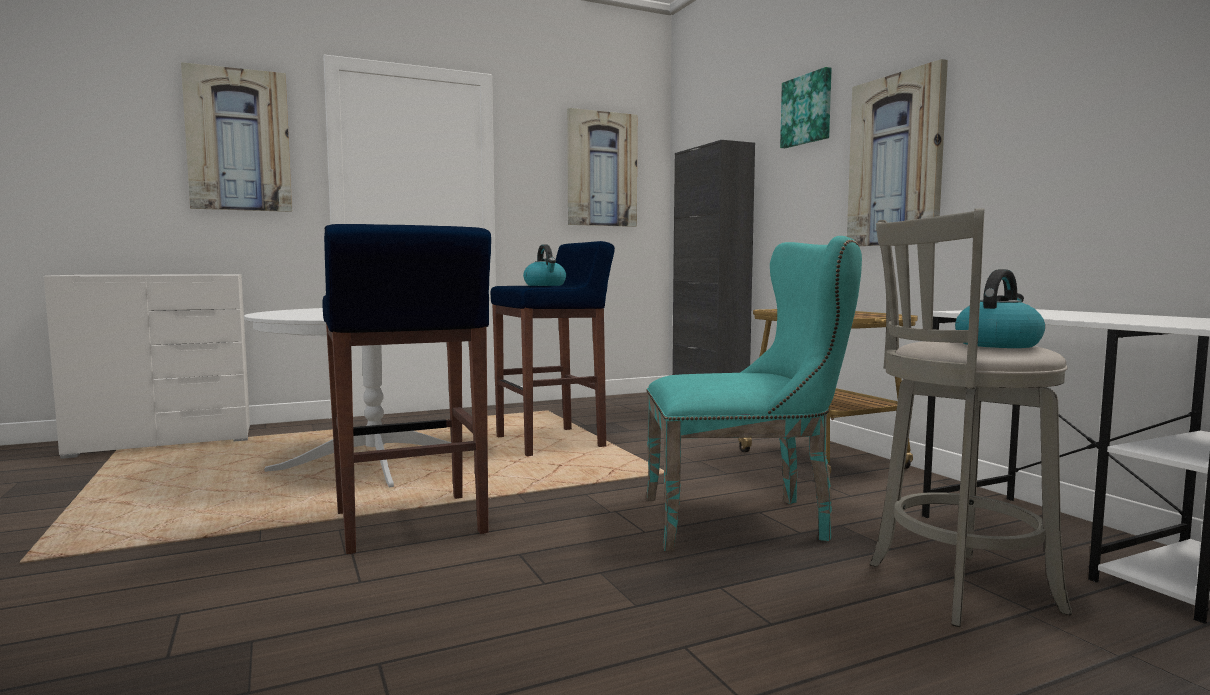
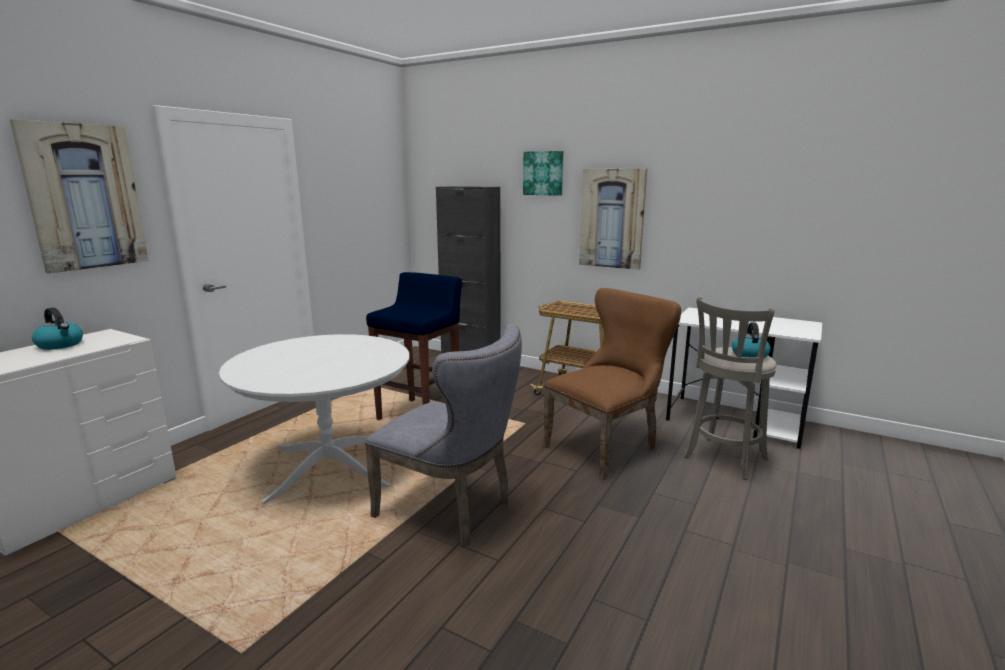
camera: 35 degrees left, 10 degrees up
blue stool [322,224,491,554] -> grey chair [365,324,522,547]
kettle [523,244,566,286] -> kettle moved to [32,307,83,350]
picture [567,108,637,227] -> none
turquoise chair [646,236,862,551] -> brown chair [543,288,681,480]

